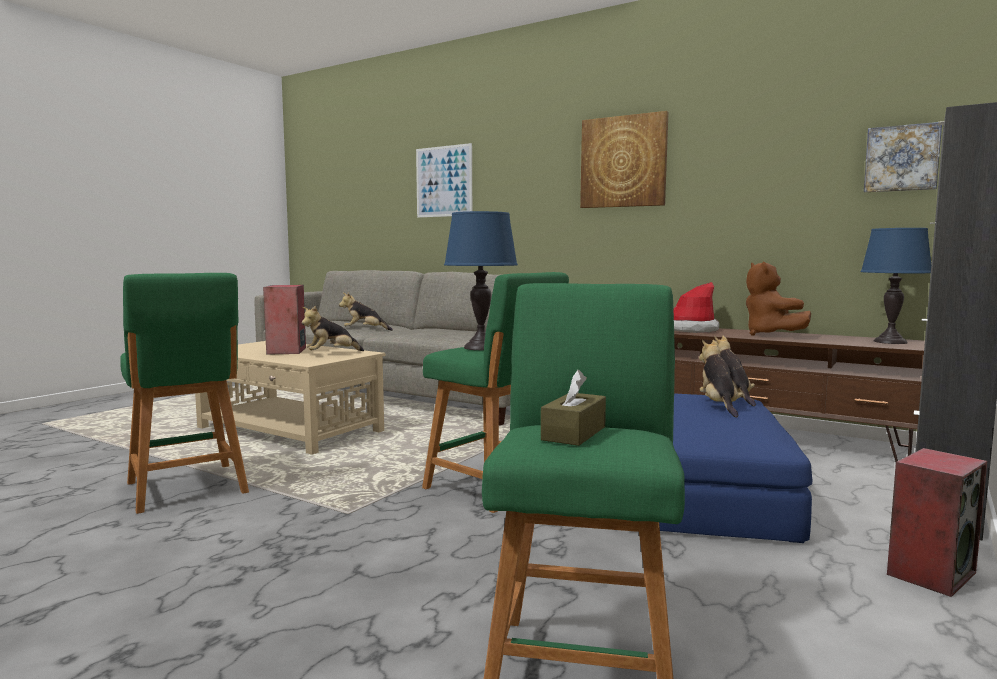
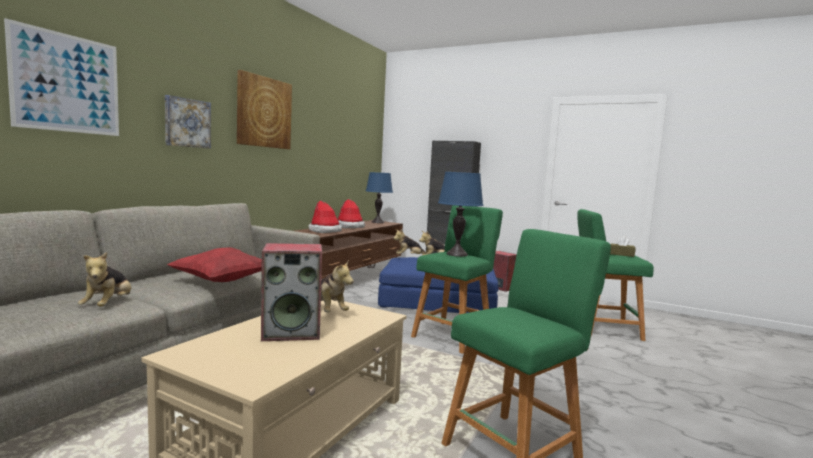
camera: 95 degrees left, 0 degrees up
brown plush toy [746,262,811,336] -> hat [337,199,365,228]
picture [864,122,942,192] -> picture moved to [165,95,211,149]
none -> red pillow [167,247,262,282]

